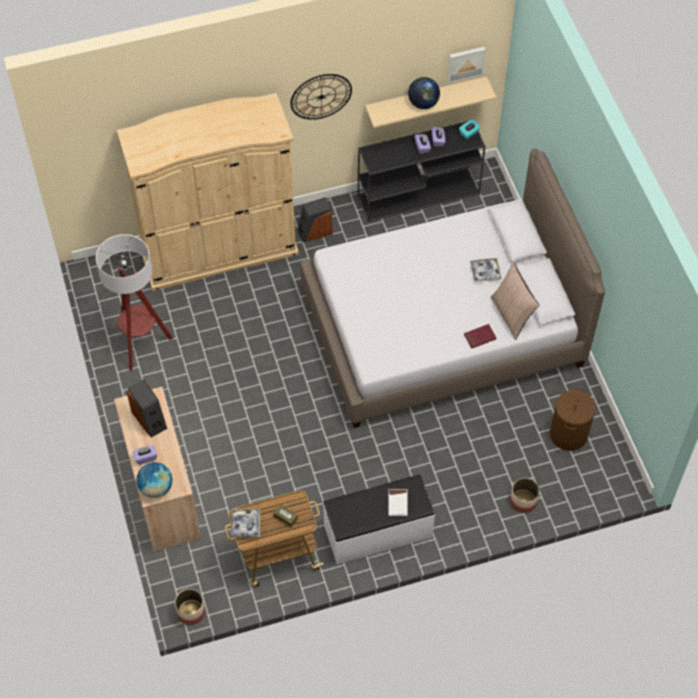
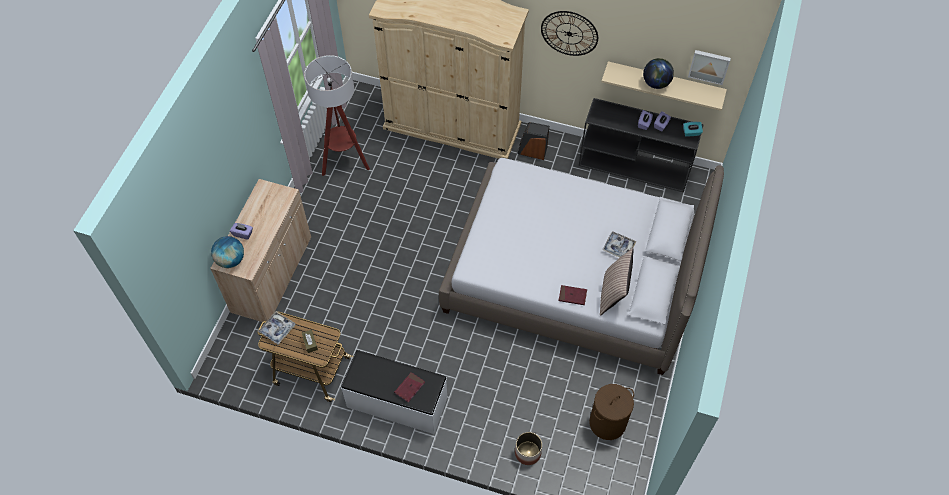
camera: 35 degrees right, 0 degrees up
speaker [127,379,167,437] -> none
planter [175,589,205,625] -> none
white book [389,489,408,516] -> red book [394,372,425,402]

